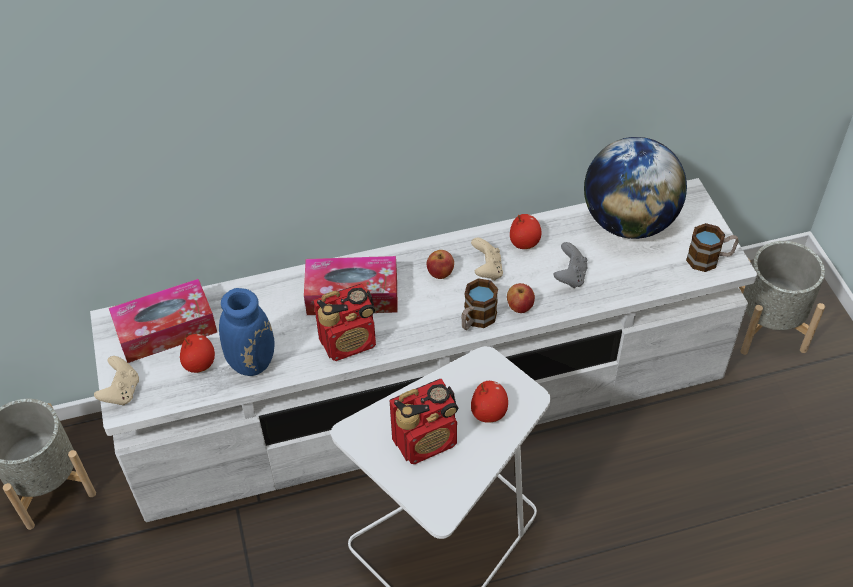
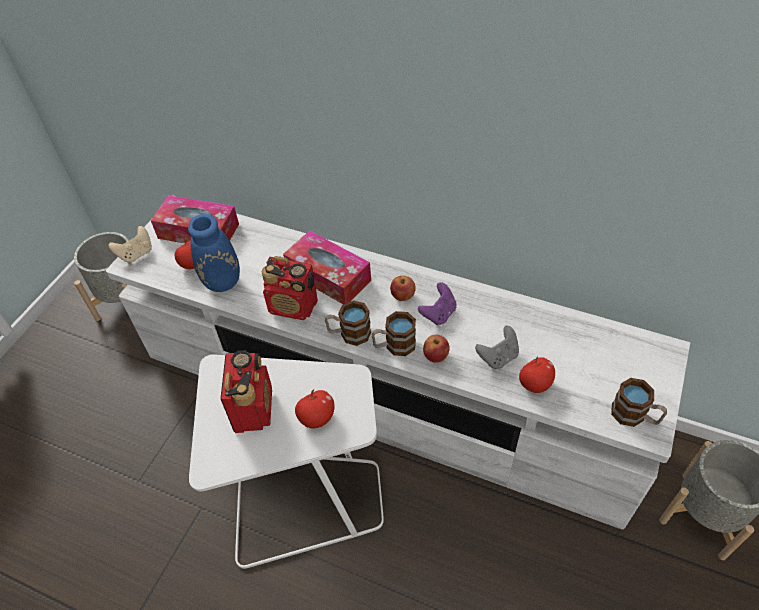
camera: 40 degrees right, 0 degrees up
radio [389,379,458,464] -> radio turned 105 degrees counterclockwise [220,350,272,433]
beige game controller [471,238,503,280] -> purple game controller [418,282,456,325]
apple [510,214,541,249] -> apple moved to [519,357,555,393]
globe [584,137,687,239] -> none
none -> mug [325,300,371,346]

